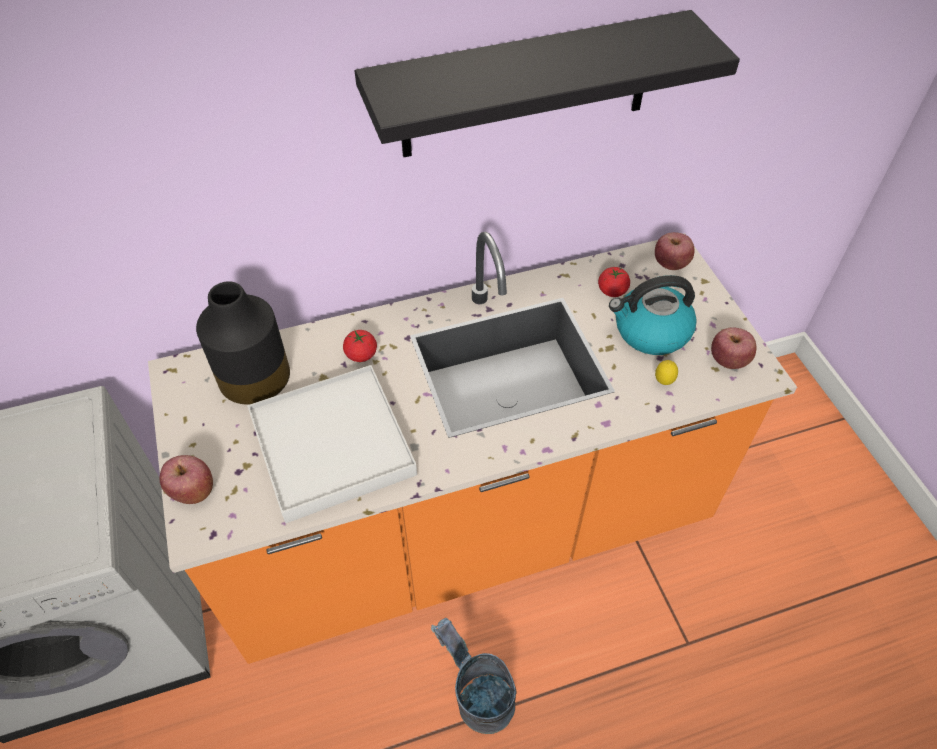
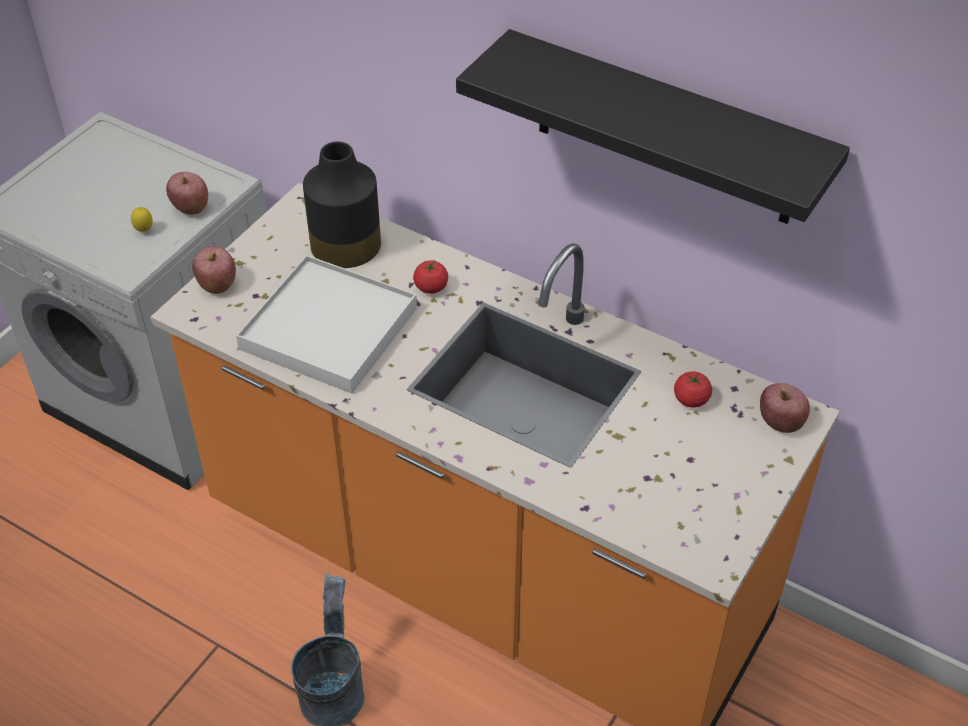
camera: 50 degrees right, 5 degrees down
kettle [609,275,697,355] -> none
lemon [655,360,678,385] -> lemon moved to [131,207,153,232]
apple [711,327,757,369] -> apple moved to [166,172,208,215]

